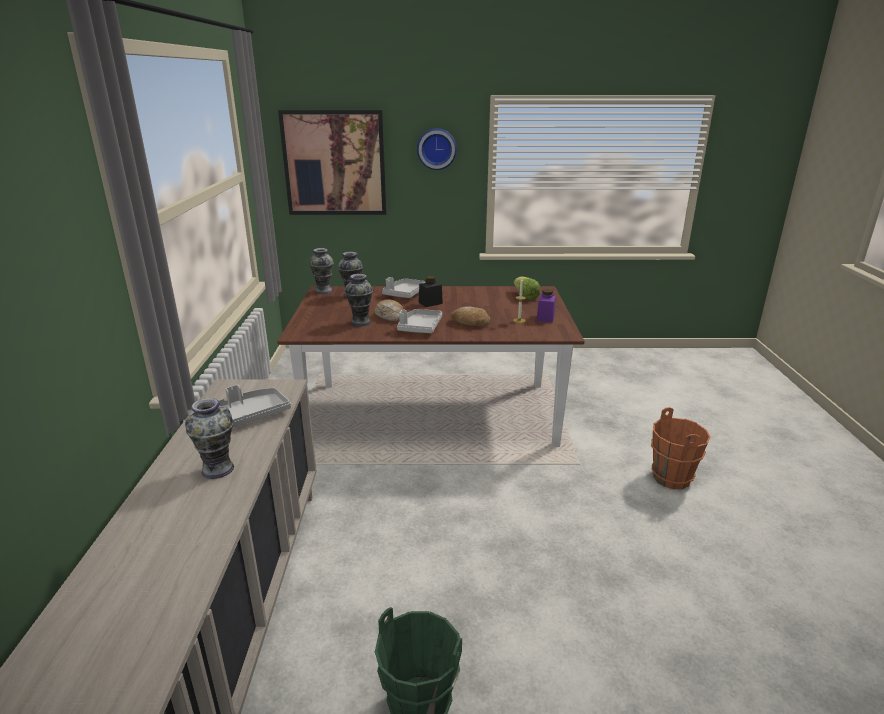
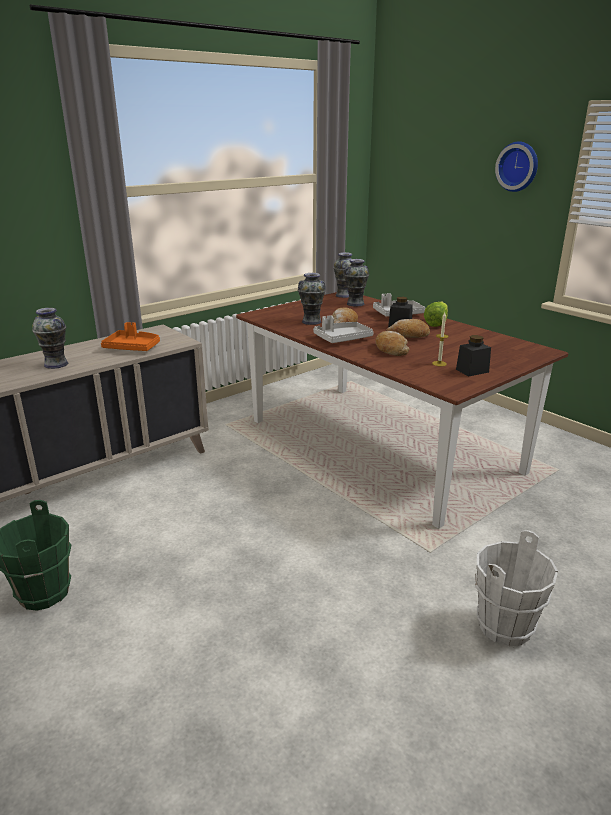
camera: 50 degrees right, 0 degrees up
grey tray [219,385,291,427] -> orange tray [101,322,160,351]
picture [278,110,387,215] -> none
lettuce [514,276,540,300] -> lettuce moved to [424,301,448,327]
purple jar [536,289,556,322] -> black jar [456,335,491,376]
orange bucket [651,407,710,489] -> white bucket [475,530,558,646]
none -> bread [386,319,430,338]

